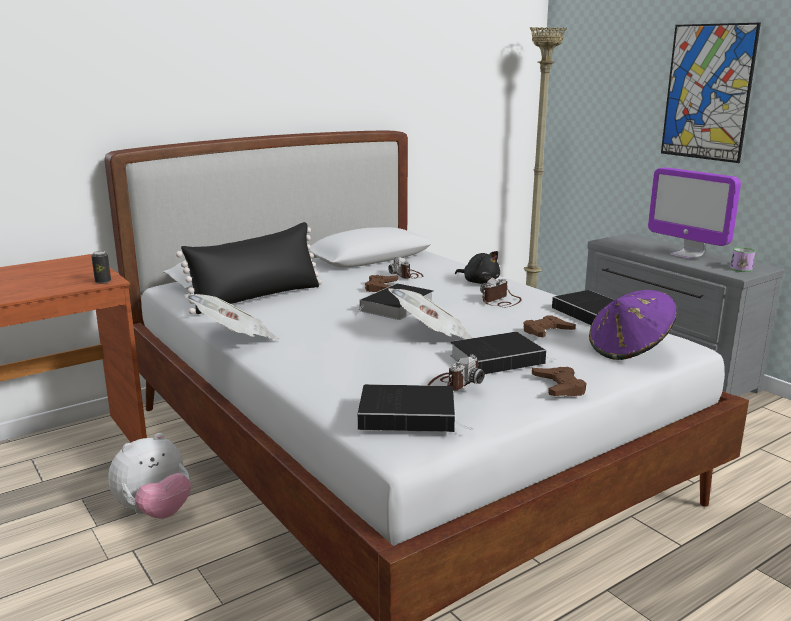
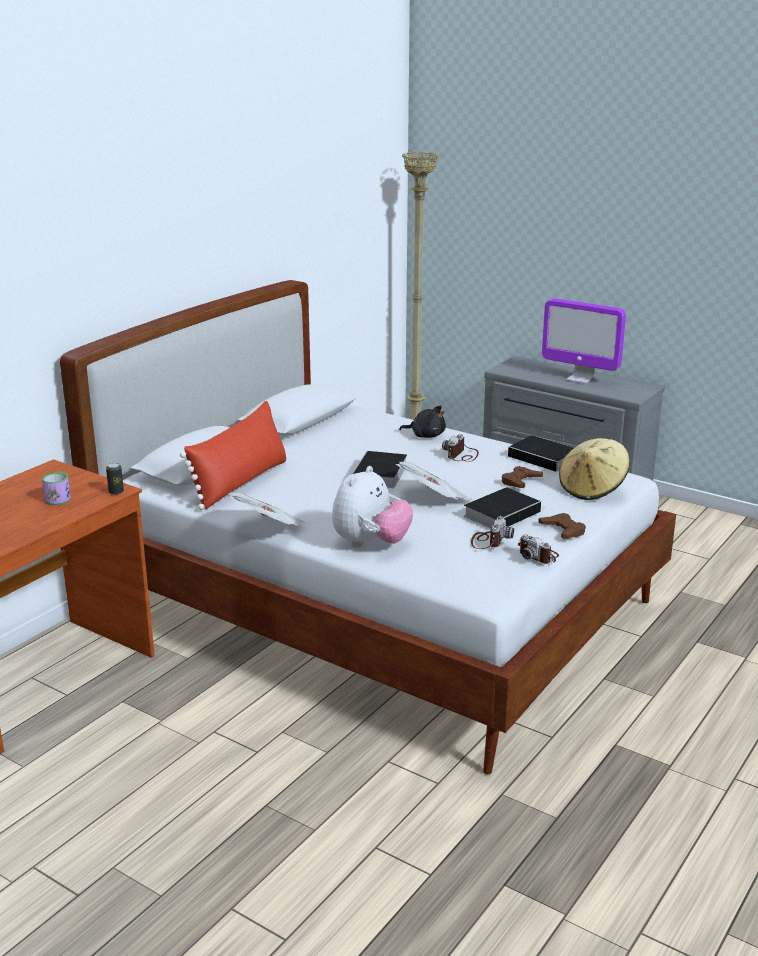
camera: 20 degrees left, 5 degrees up
plush toy [108,433,191,519] -> plush toy moved to [332,466,413,548]
black pillow [176,222,322,314] -> red pillow [180,401,287,510]
book [358,384,474,432] -> none
brown game controller [365,275,398,292] -> none
camera [388,256,424,279] -> camera moved to [518,534,559,564]
purple hat [589,290,677,360] -> beige hat [559,438,630,500]
picture [661,23,761,163] -> none
mug [730,247,756,272] -> mug moved to [42,471,71,505]

